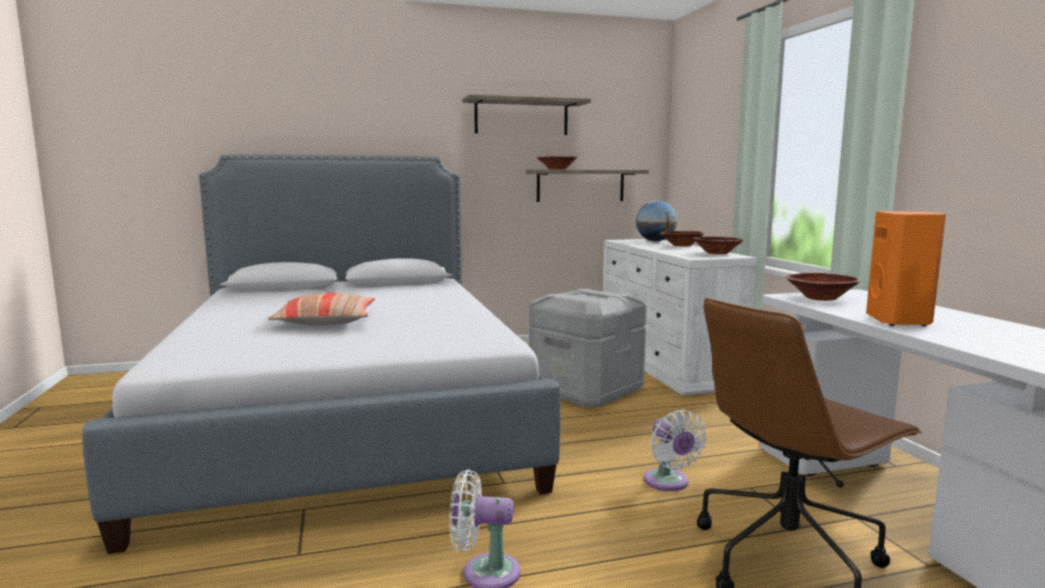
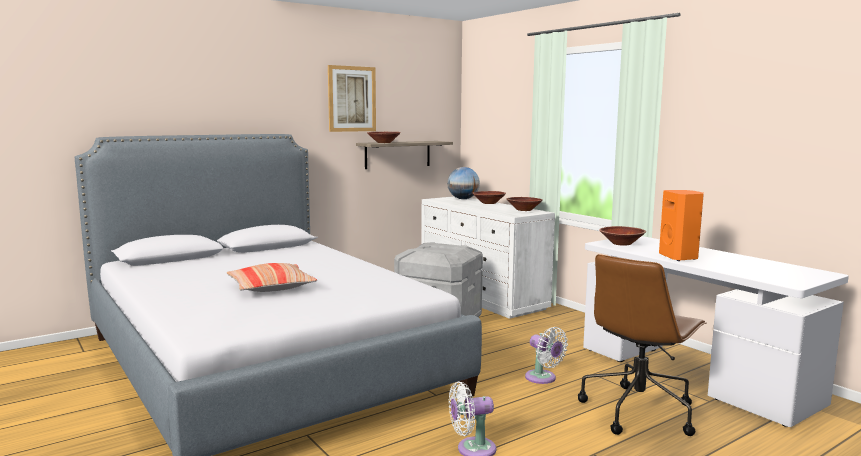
camera: 20 degrees left, 0 degrees up
shelf [462,95,591,135] -> picture [328,65,376,132]

